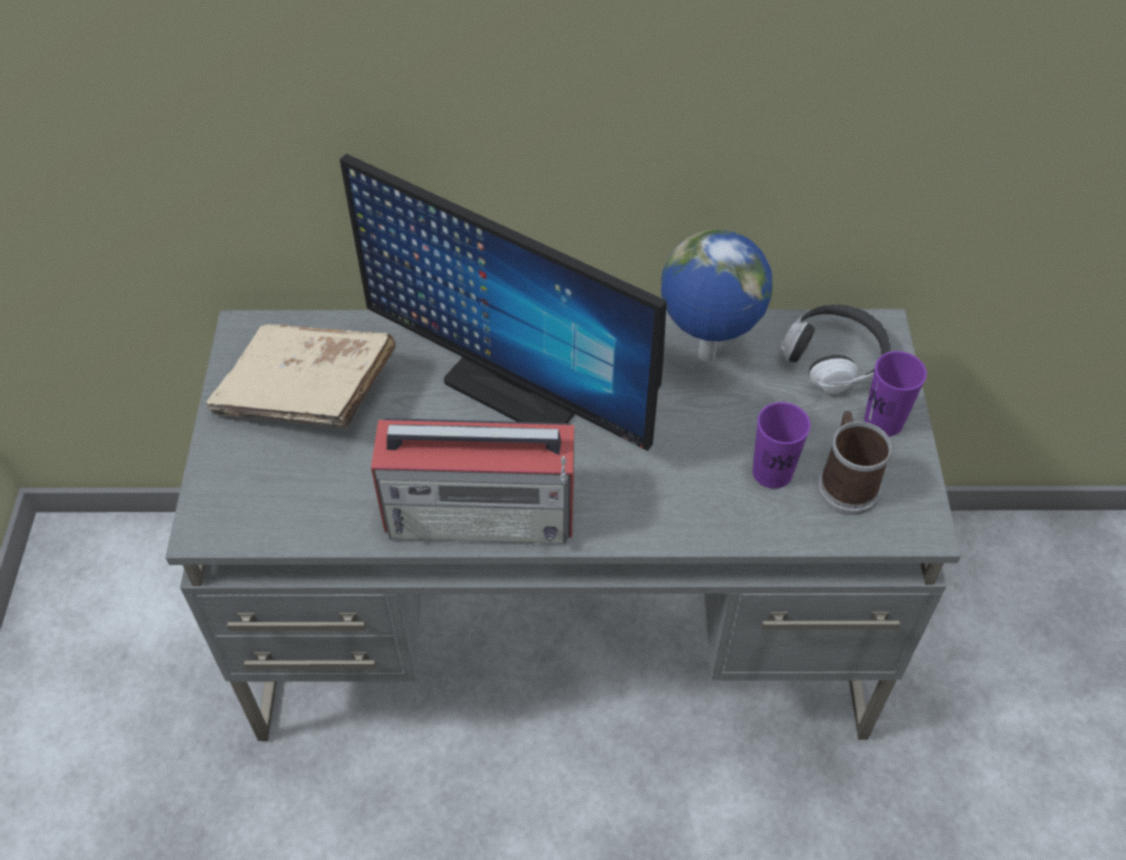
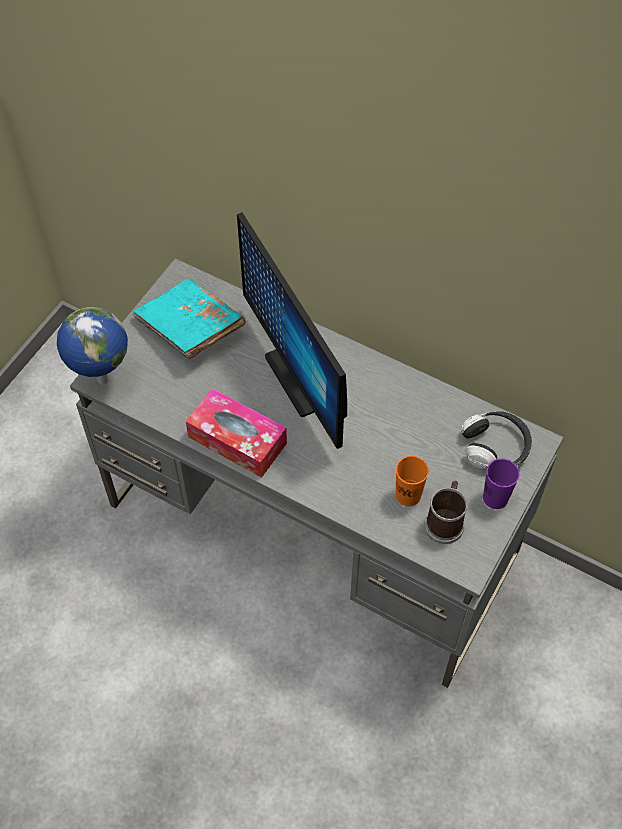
camera: 30 degrees right, 5 degrees up
beige book [206,324,396,428] -> turquoise book [132,279,246,360]
radio [371,418,575,544] -> tissue box [186,388,287,478]
globe [661,229,773,363] -> globe moved to [57,307,128,385]
purple cup [752,402,811,489] -> orange cup [396,456,429,506]

